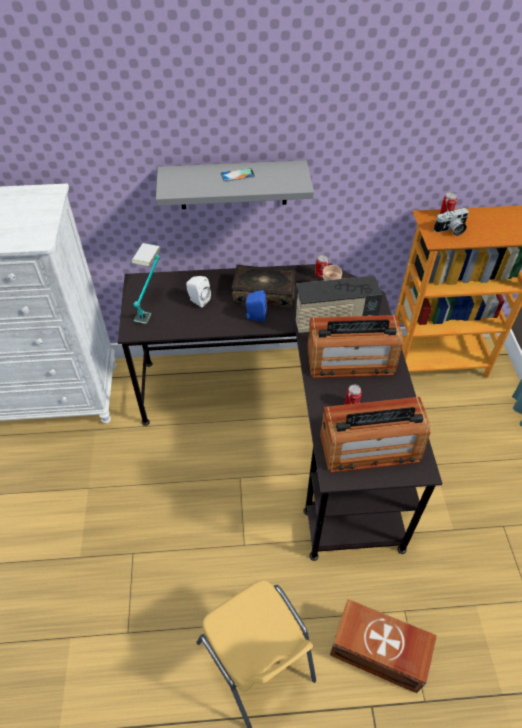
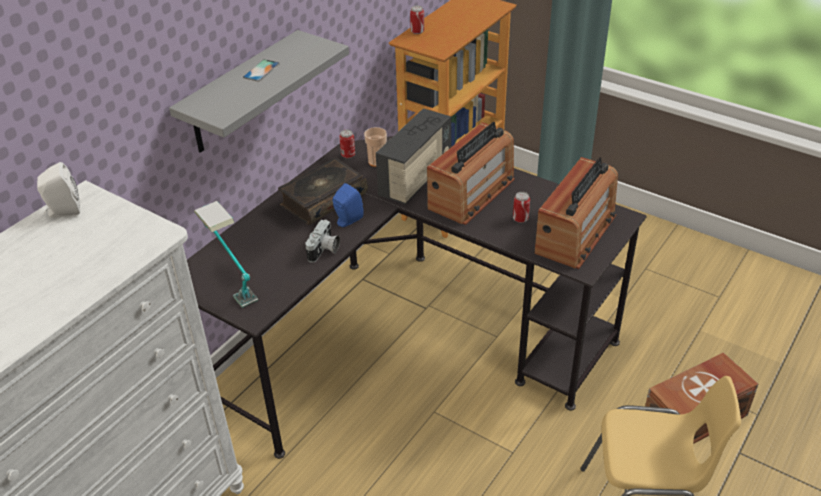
camera: 50 degrees left, 10 degrees down
white speaker [186,276,211,307] -> white speaker moved to [37,162,80,218]
camera [434,208,469,236] -> camera moved to [305,219,340,263]

